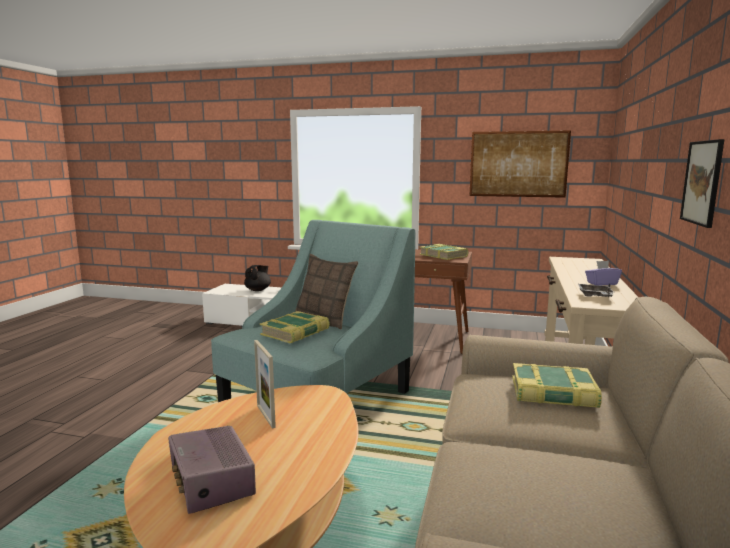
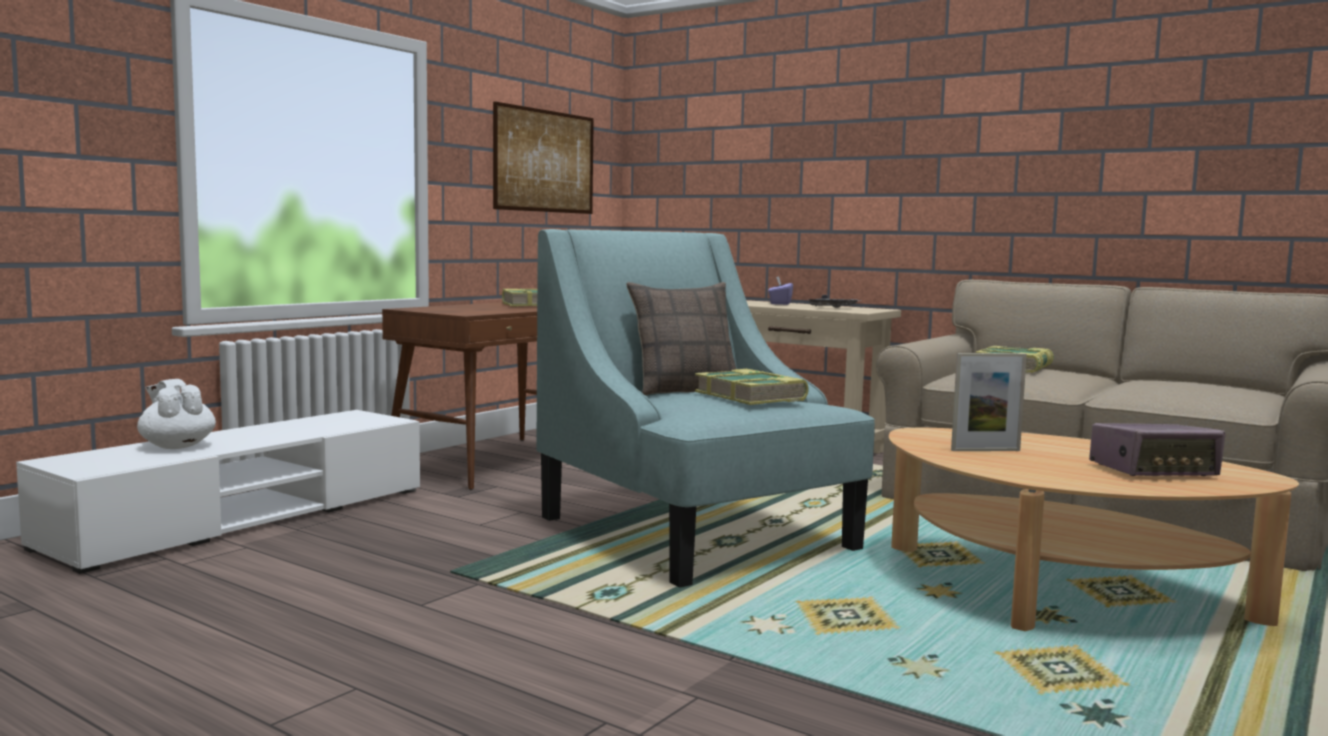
camera: 70 degrees left, 5 degrees down
black teapot [244,265,271,291] -> white teapot [137,379,216,449]
picture [680,139,725,228] -> none

